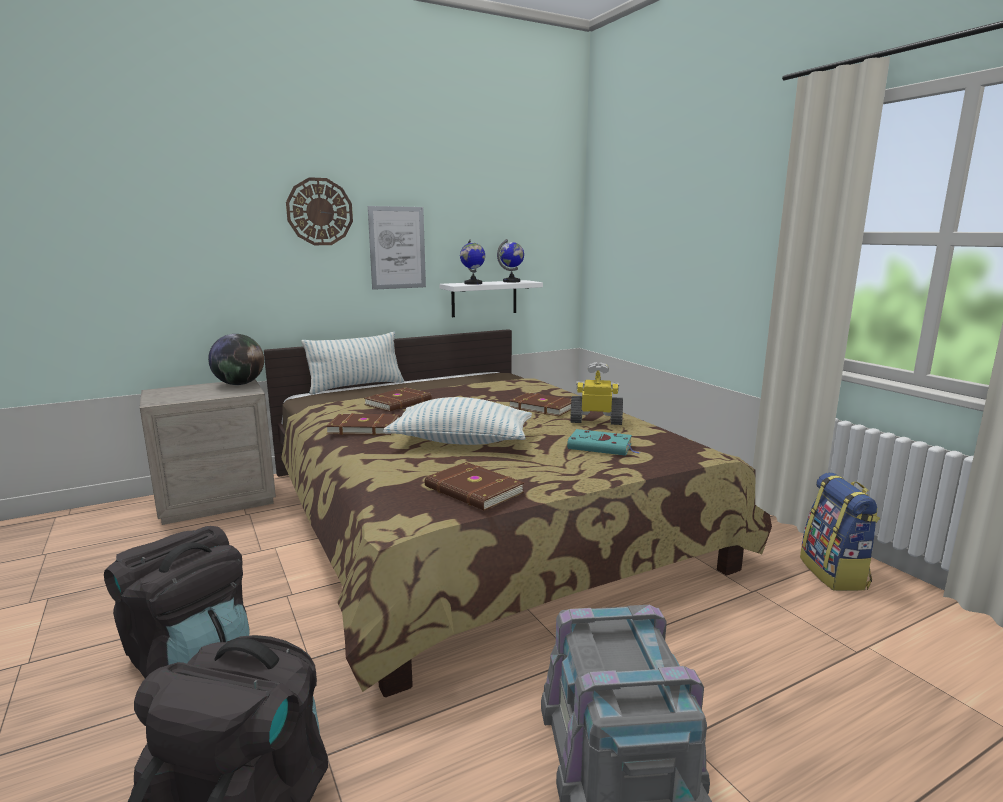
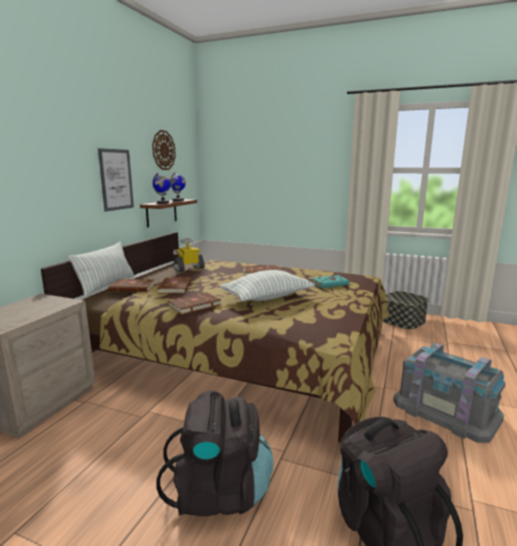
camera: 40 degrees left, 0 degrees up
globe [208,334,264,385] -> none
wall clock [286,177,353,245] -> wall clock moved to [152,130,176,170]
brown book [425,462,524,511] -> brown book moved to [108,279,155,292]
white shelf [439,280,543,317] -> brown shelf [140,199,197,227]
toy robot [570,362,623,425] -> toy robot moved to [173,238,205,272]
backpack [800,473,880,591] -> storage box [383,291,429,329]

